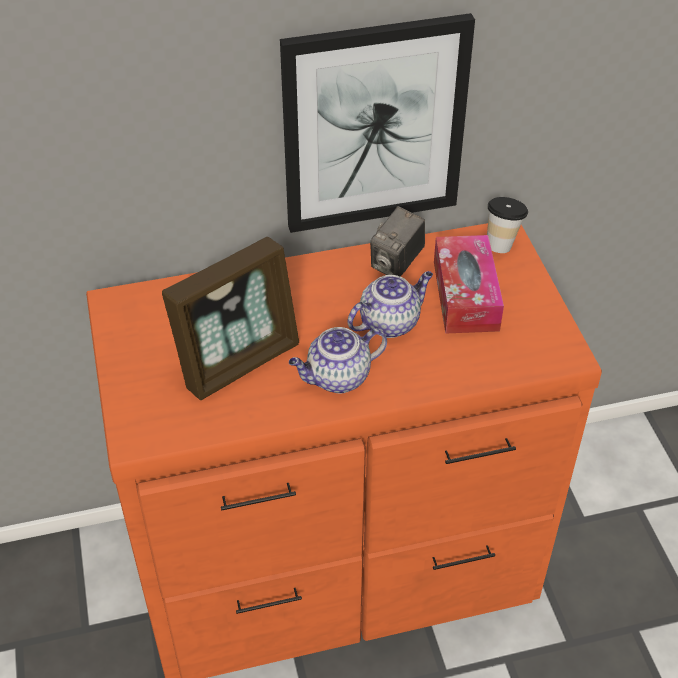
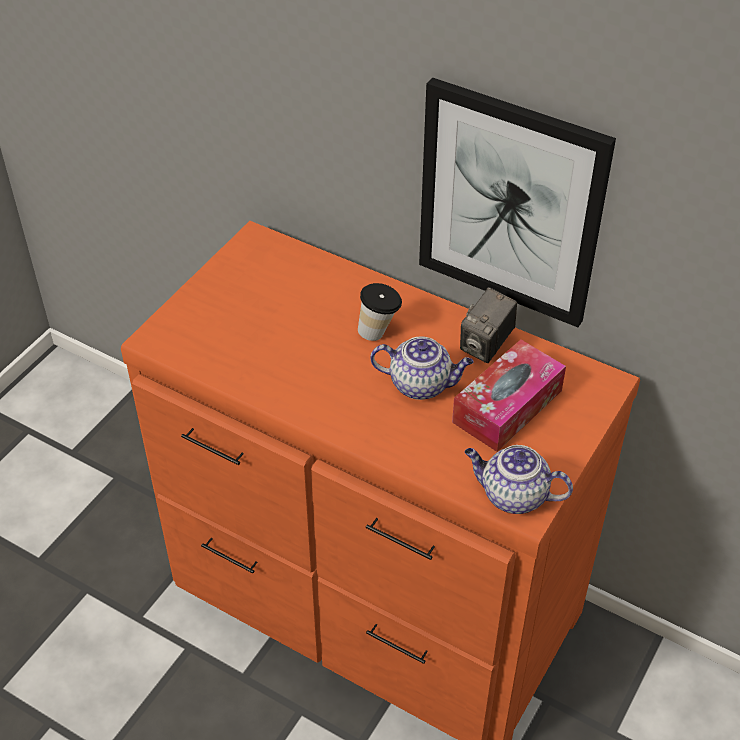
camera: 45 degrees right, 0 degrees up
picture frame [162,237,299,400] -> none
teapot [289,327,387,394] -> teapot moved to [465,445,573,514]
camera [370,206,425,277] -> camera turned 45 degrees counterclockwise [460,287,517,363]
cup [487,197,528,253] -> cup moved to [358,283,402,341]

